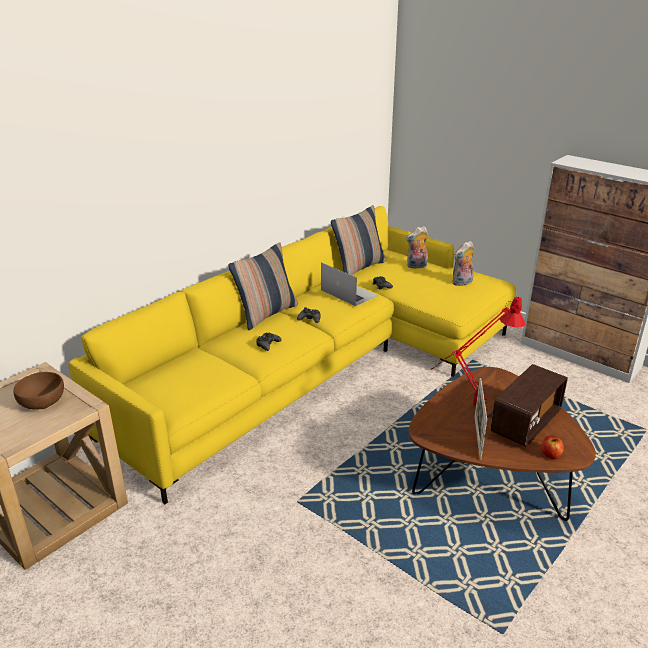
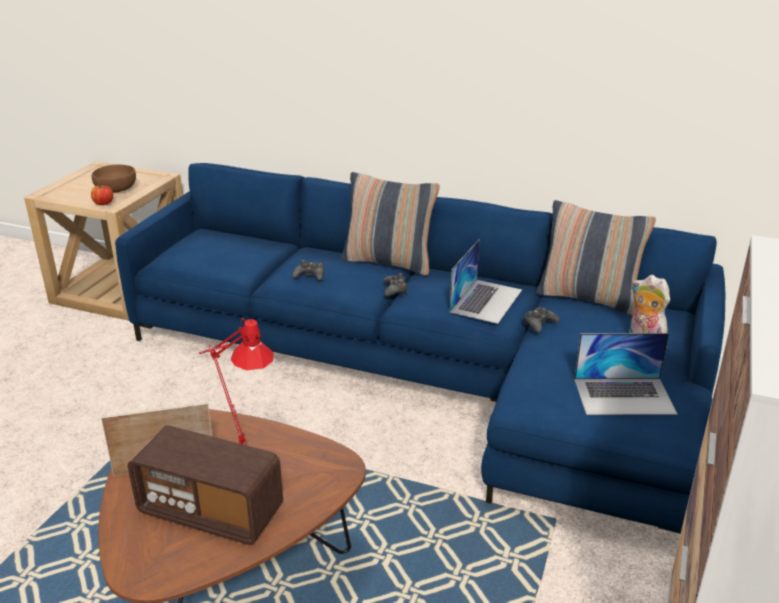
camera: 70 degrees right, 0 degrees up
yellow sofa [68,206,516,504] -> blue sofa [115,163,725,534]
plush toy [452,241,474,286] -> laptop [574,333,677,415]
apple [542,435,564,459] -> apple moved to [91,185,113,205]

